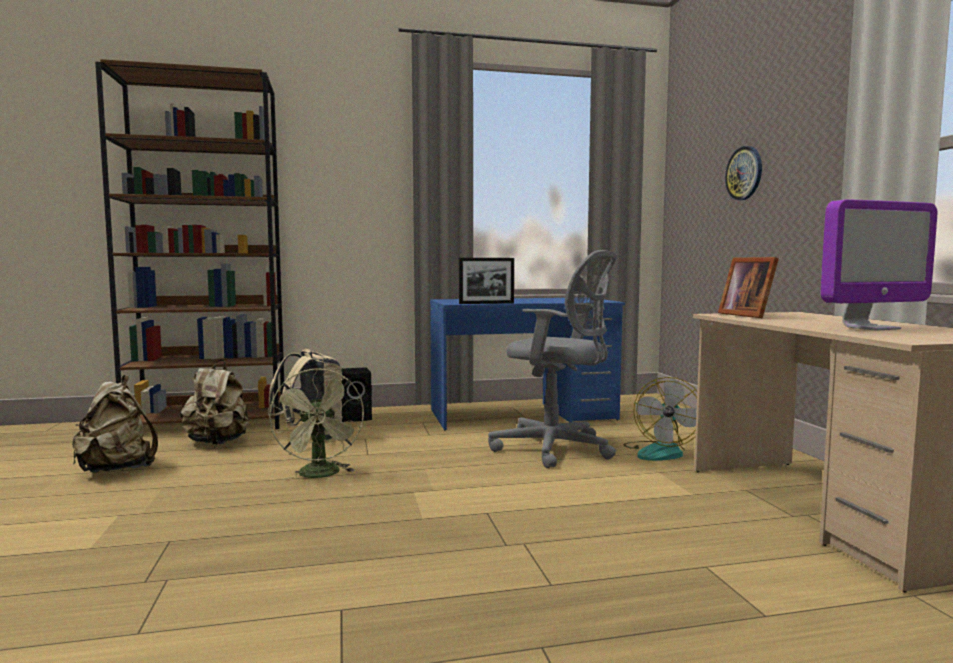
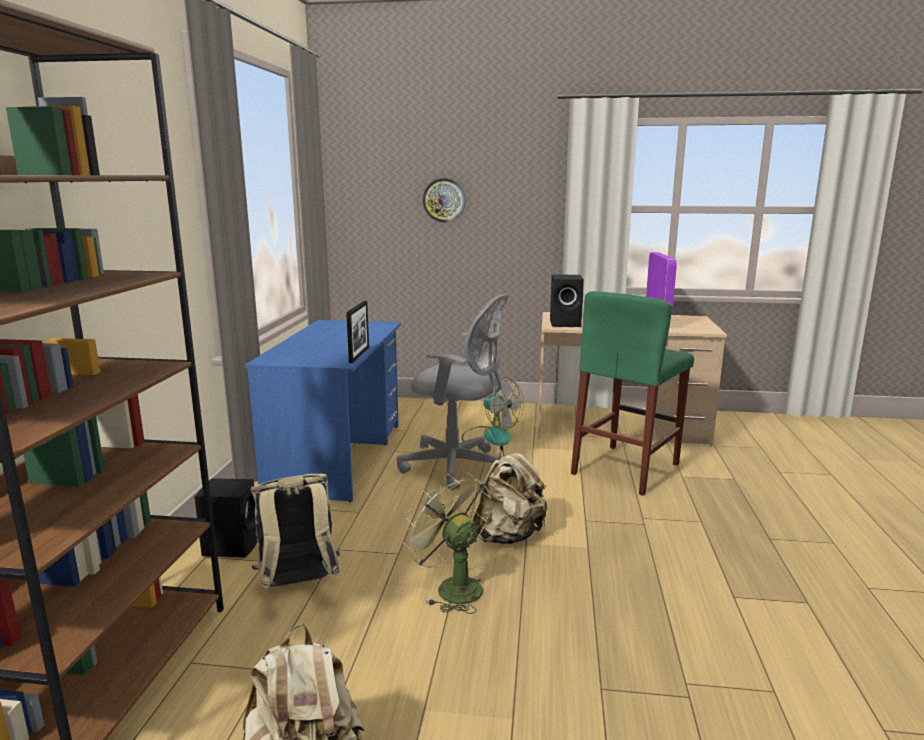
camera: 70 degrees left, 10 degrees up
beige backpack [180,359,249,445] -> beige backpack moved to [473,445,547,544]
green fan [269,368,364,480] -> green fan turned 135 degrees counterclockwise [401,473,491,614]
grey office chair [488,250,617,468] -> grey office chair turned 60 degrees clockwise [397,294,509,490]
picture frame [718,257,779,318] -> black speaker [550,274,584,327]
none -> green stool [571,291,694,496]

